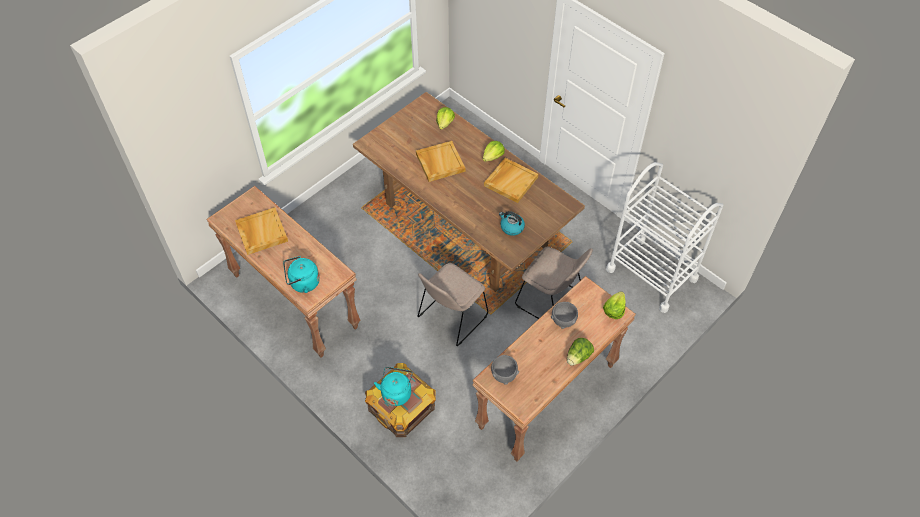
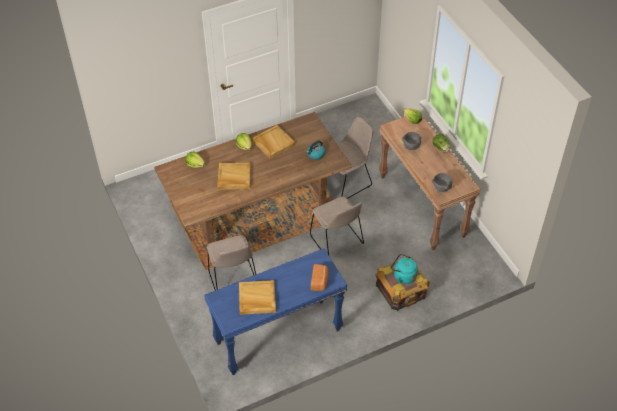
camera: 70 degrees left, 5 degrees down
brown console table [206,186,360,358] -> blue console table [204,248,347,375]
turquoise kettle [283,256,320,293] -> bread [311,264,328,291]
white cart [606,162,724,313] -> none
none -> beige chair [207,235,256,290]

